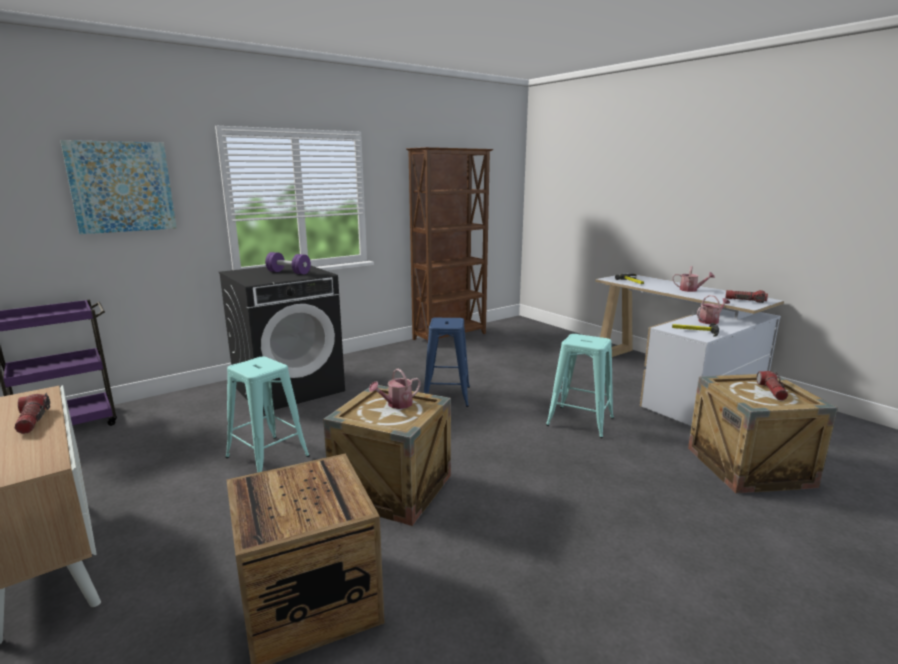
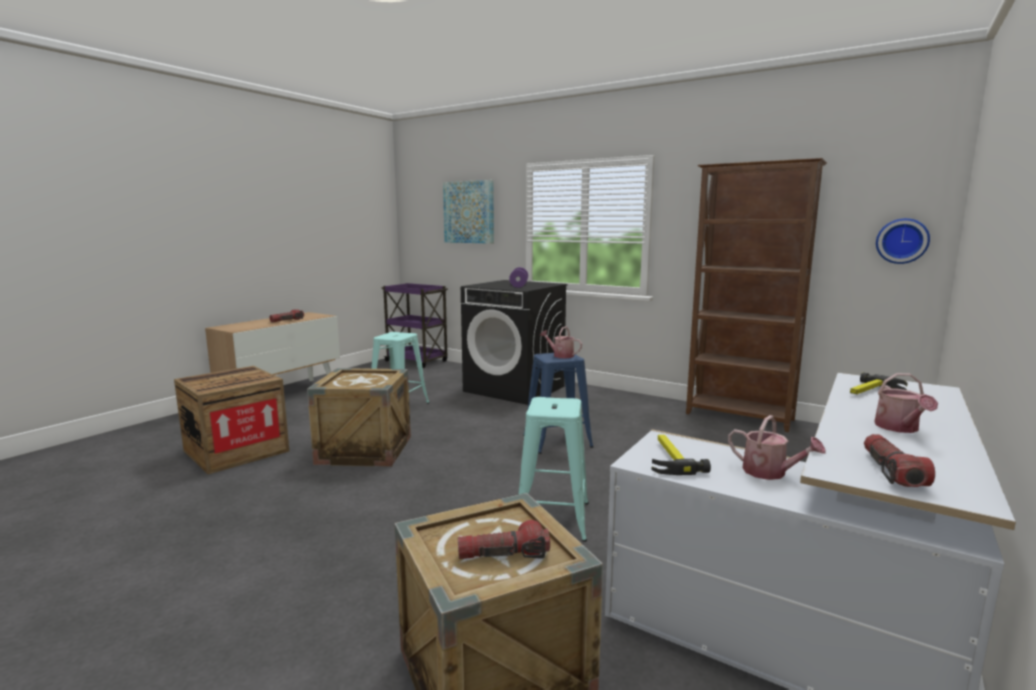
camera: 70 degrees right, 5 degrees down
watering can [369,369,421,409] -> watering can moved to [540,326,582,358]
none -> wall clock [876,218,930,264]

